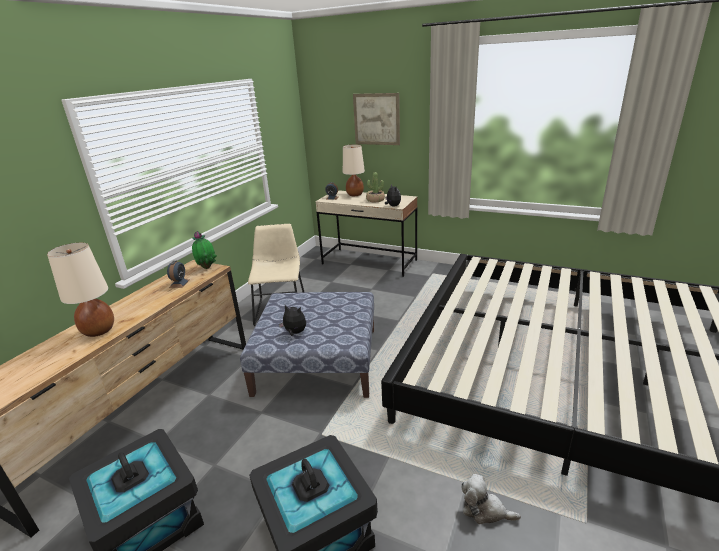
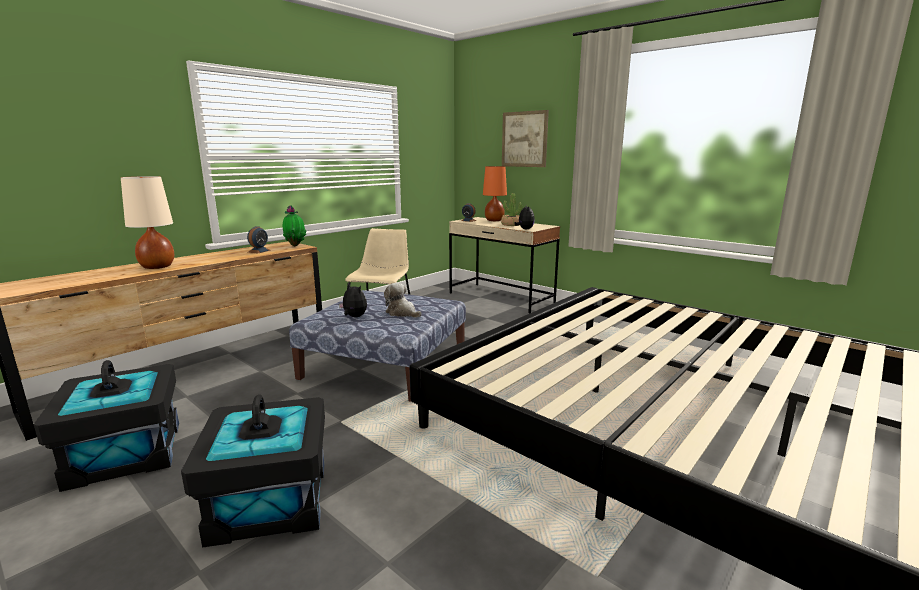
camera: 15 degrees right, 10 degrees down
beige table lamp [343,144,365,196] -> orange table lamp [483,166,507,221]
plush toy [461,474,521,524] -> plush toy moved to [384,282,422,318]

